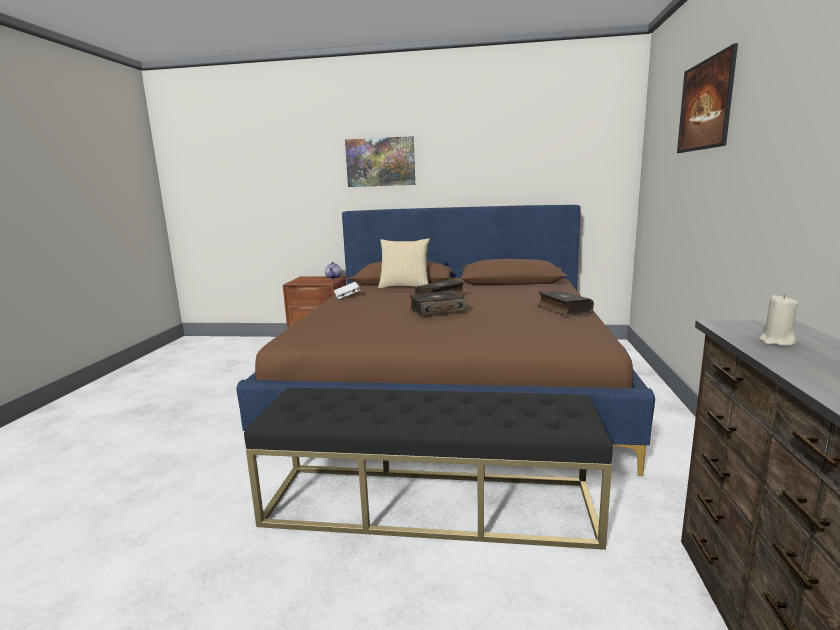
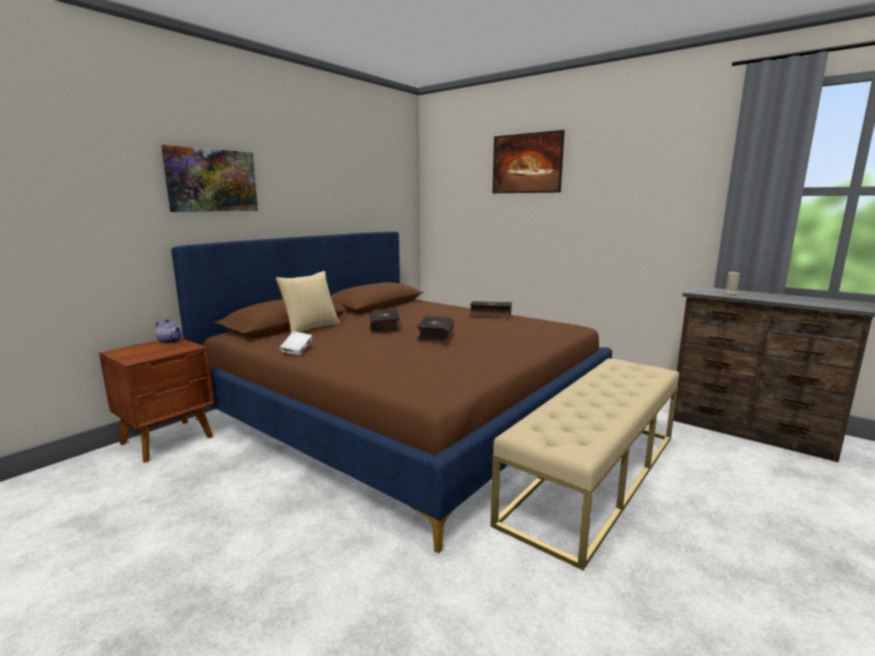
camera: 60 degrees left, 0 degrees up
black bench [244,388,613,550] -> beige bench [490,358,679,570]

